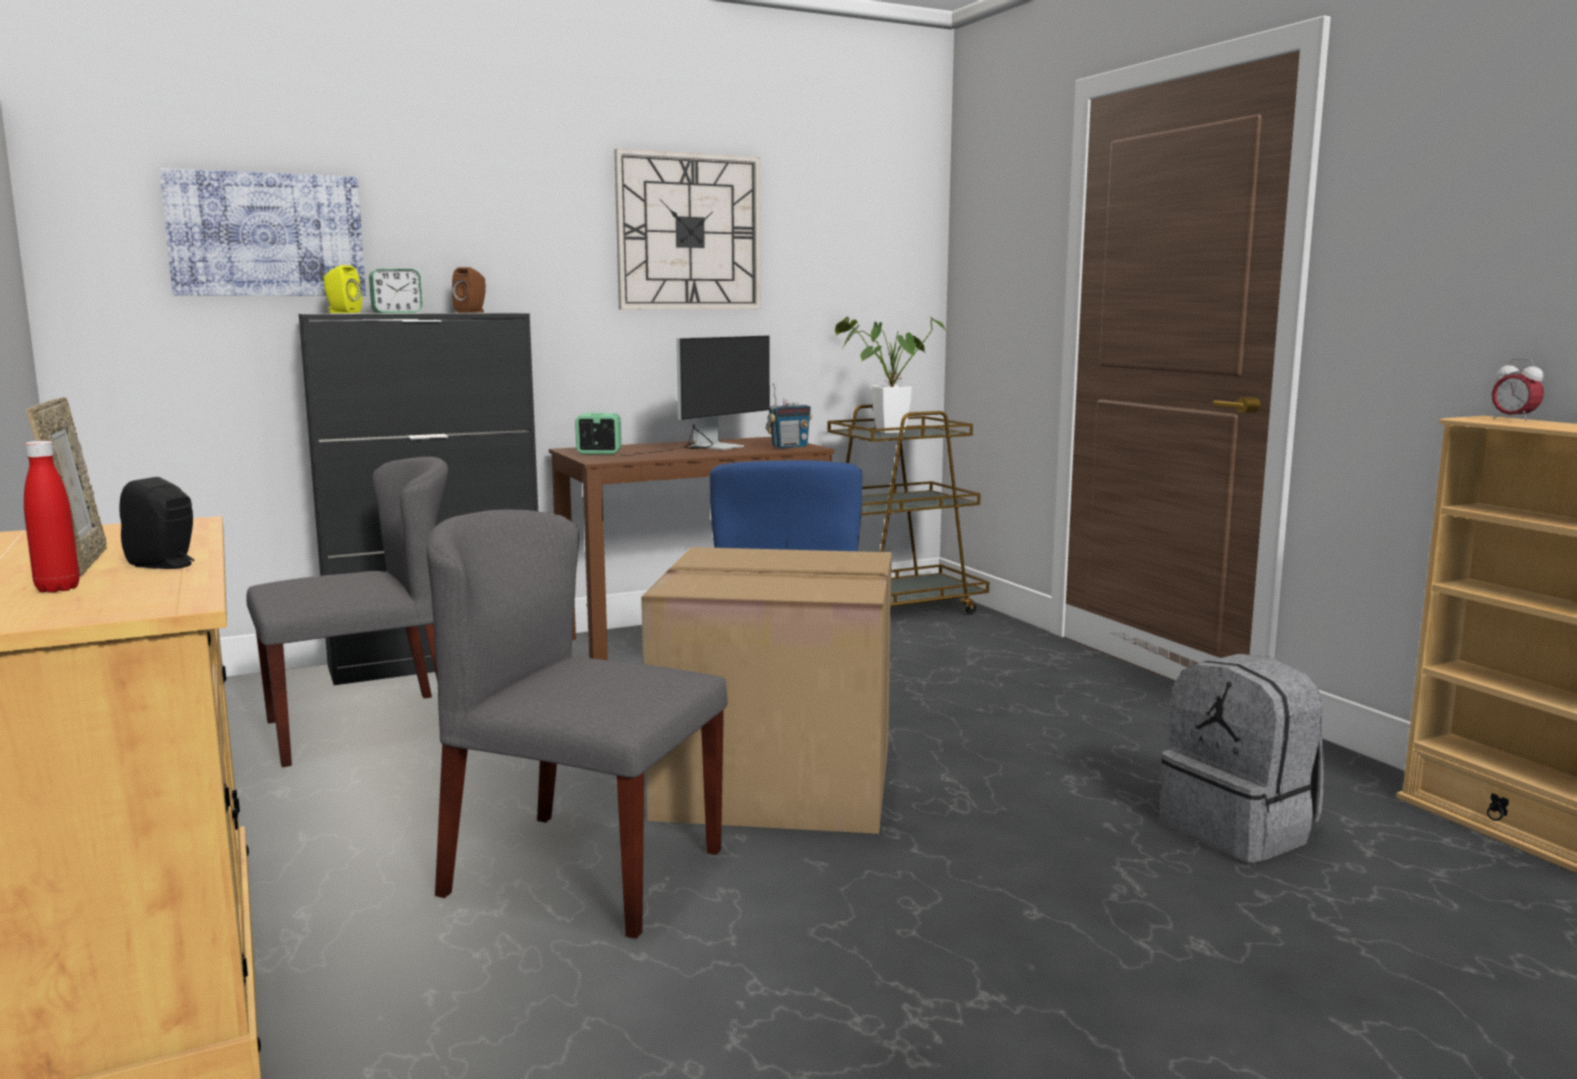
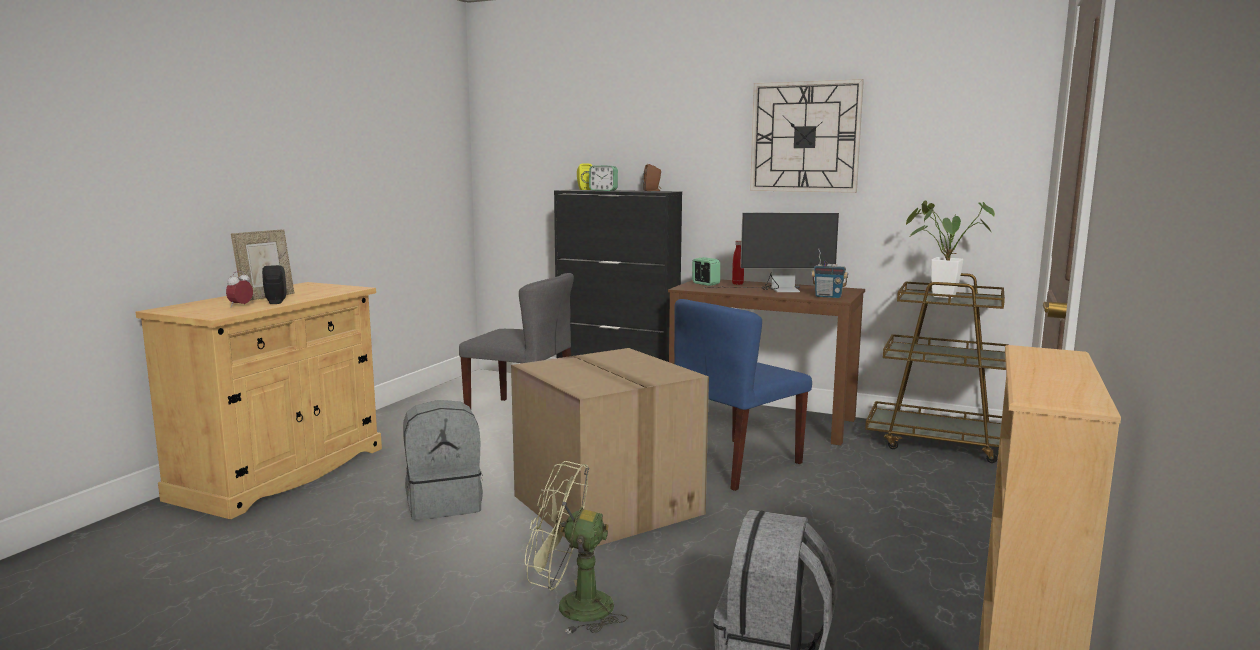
camera: 50 degrees right, 0 degrees up
red bottle [24,441,80,593] -> red bottle moved to [732,241,744,285]
picture [160,168,366,296] -> none
grey chair [426,510,727,939] -> grey backpack [403,400,483,520]
alarm clock [1492,358,1544,421] -> alarm clock moved to [226,271,253,306]
none -> green fan [525,461,627,634]

